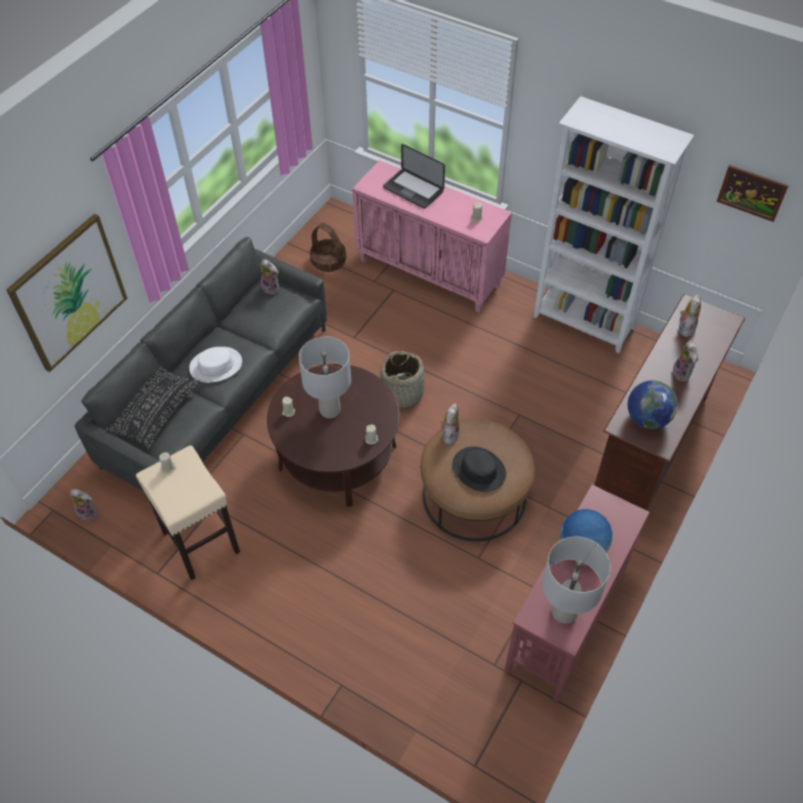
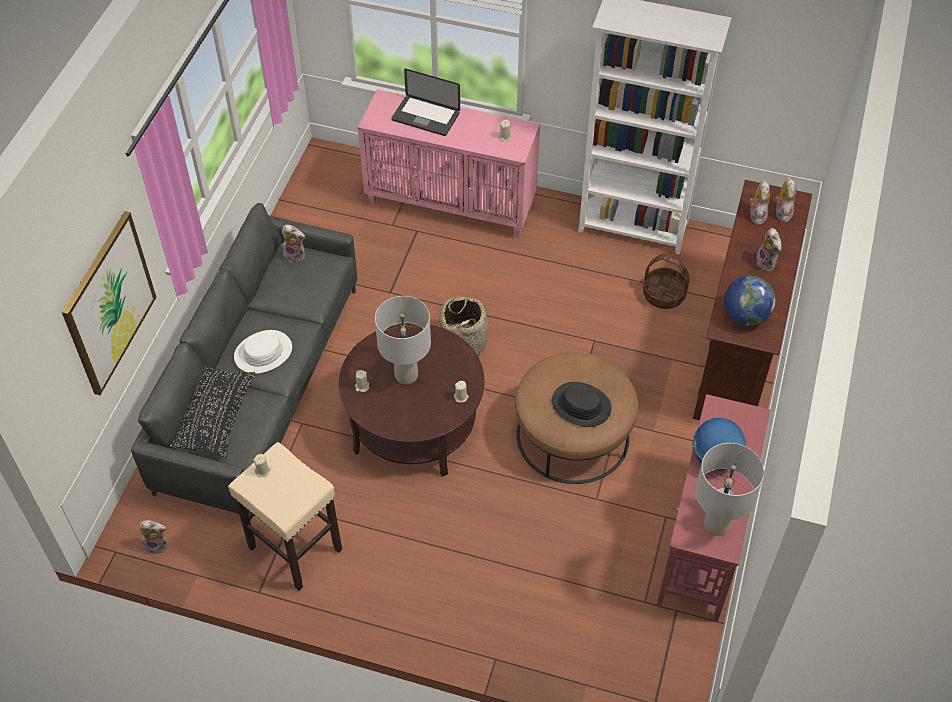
camera: 15 degrees left, 0 degrees up
basket [310,223,346,272] -> basket moved to [643,253,690,309]
plush toy [440,403,459,444] -> plush toy moved to [775,177,796,222]
picture [716,165,789,222] -> none

